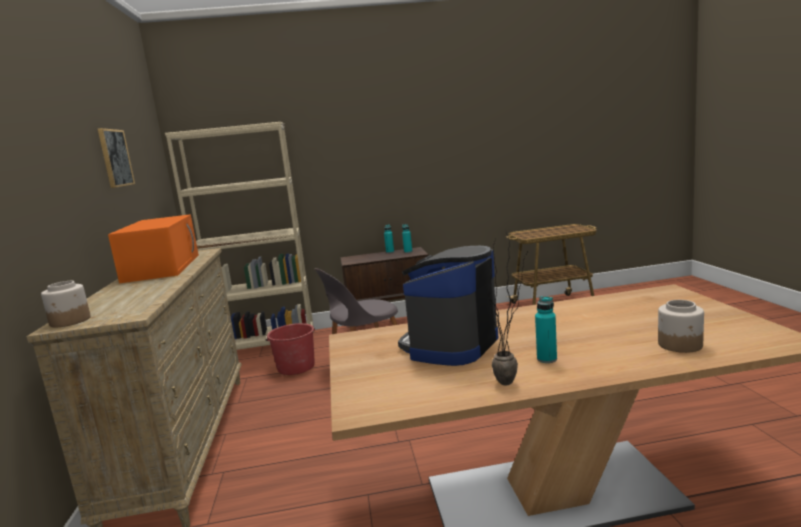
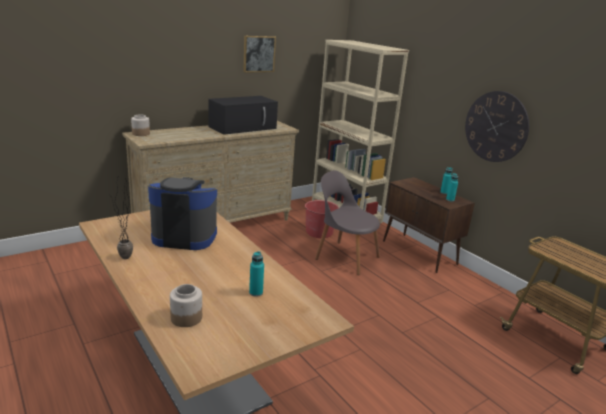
camera: 60 degrees right, 10 degrees up
orange microwave [108,214,199,283] -> black microwave [208,96,278,135]
turquoise bottle [535,296,557,363] -> turquoise bottle moved to [249,251,264,297]
none -> wall clock [465,91,529,162]

